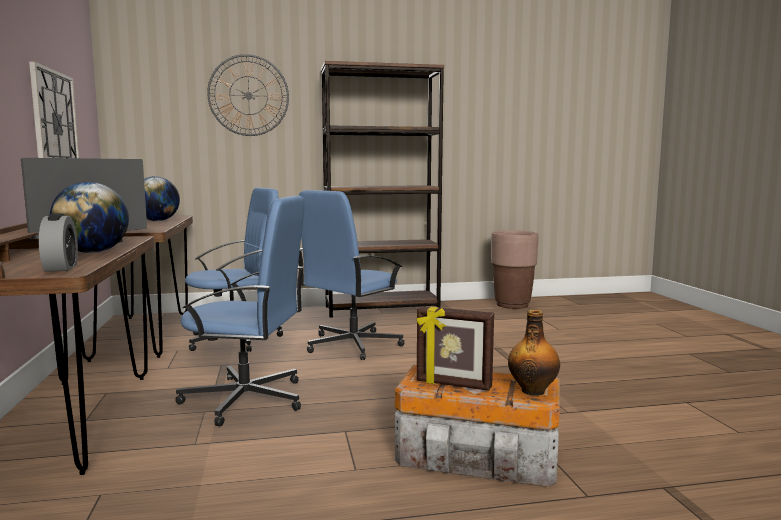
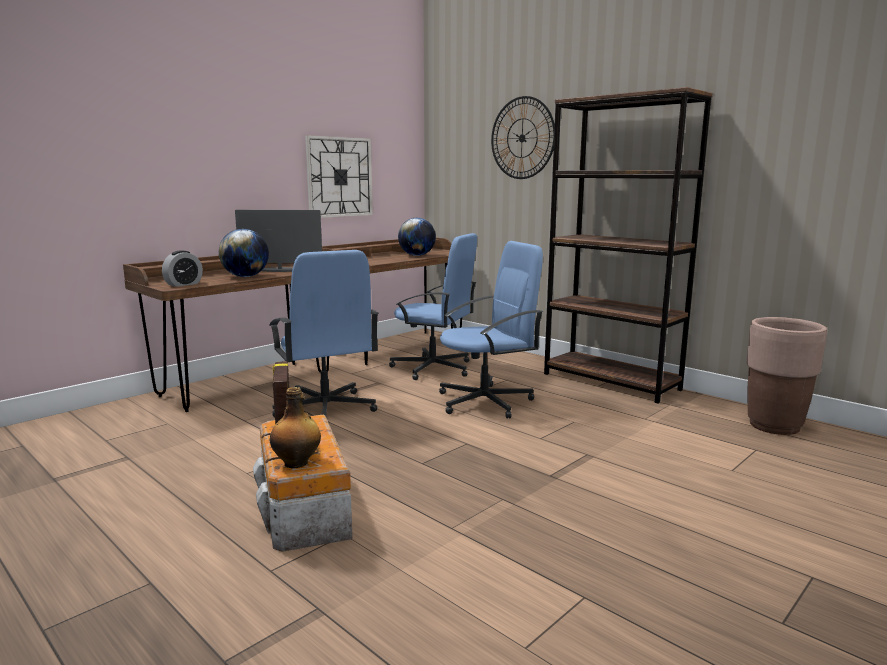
camera: 55 degrees right, 5 degrees up
blue office chair [298,190,405,360] -> blue office chair turned 150 degrees clockwise [439,241,543,419]

